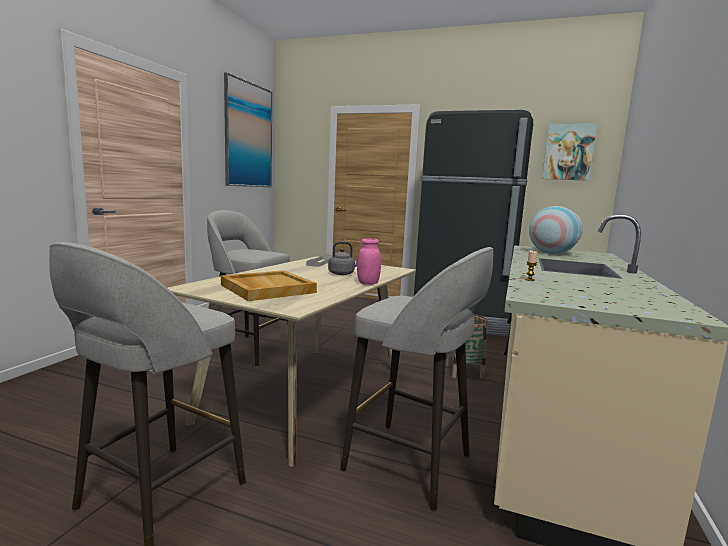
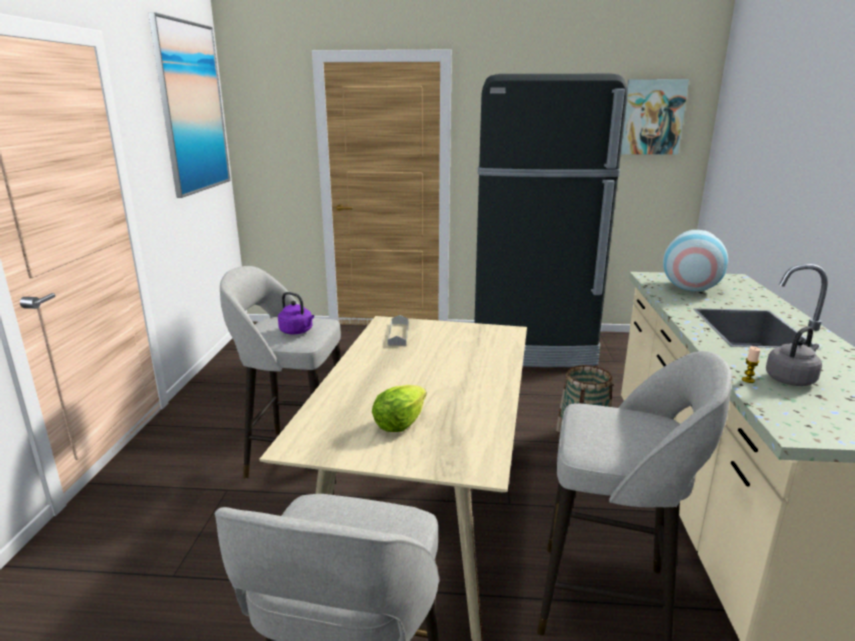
camera: 15 degrees left, 10 degrees up
beige tray [221,270,317,301] -> lettuce [372,385,427,432]
grey kettle [328,241,358,275] -> grey kettle moved to [766,327,822,386]
pink jar [357,238,381,285] -> none
none -> purple kettle [278,292,314,334]

